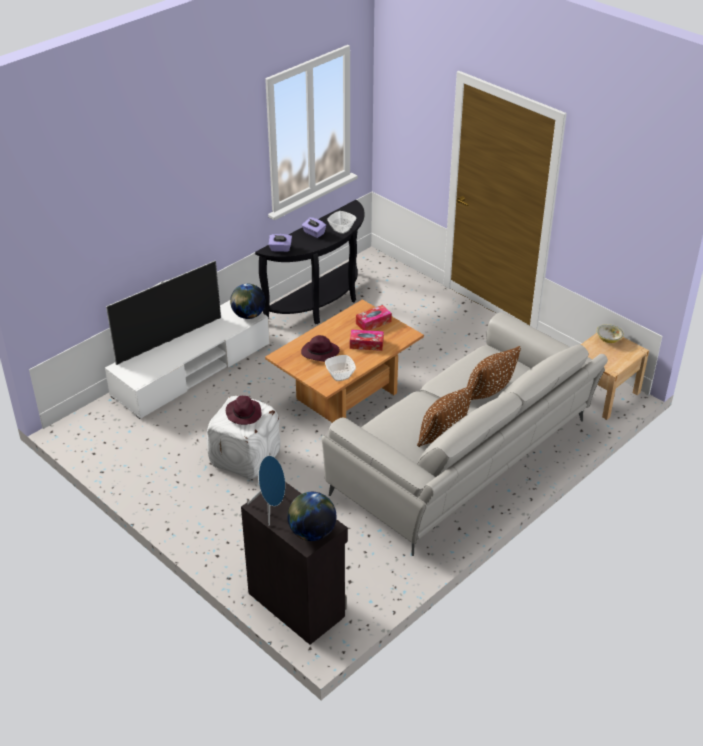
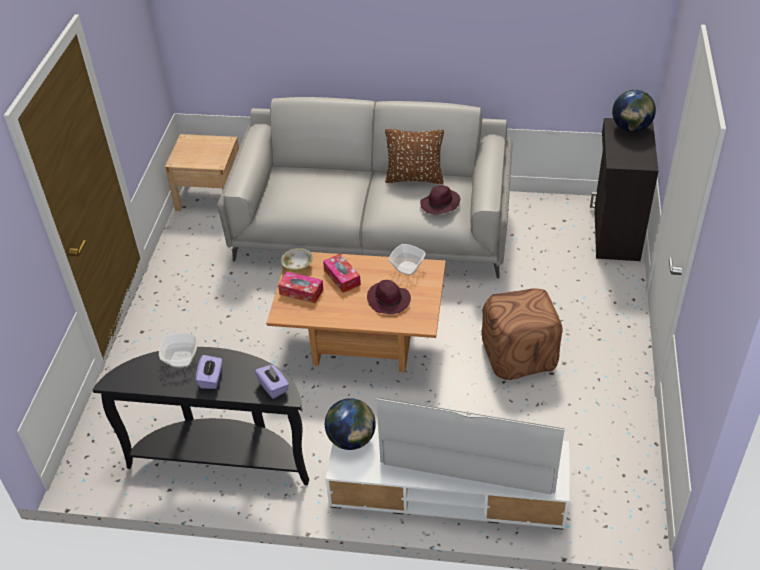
camera: 125 degrees left, 5 degrees up
white ottoman [206,396,281,479] -> brown ottoman [482,288,562,380]
purple hat [226,396,262,425] -> purple hat moved to [420,185,460,214]
blue speaker [247,456,285,526] -> none
brown pillow [467,346,521,400] -> none
bowl [596,324,624,343] -> bowl moved to [281,248,313,272]

